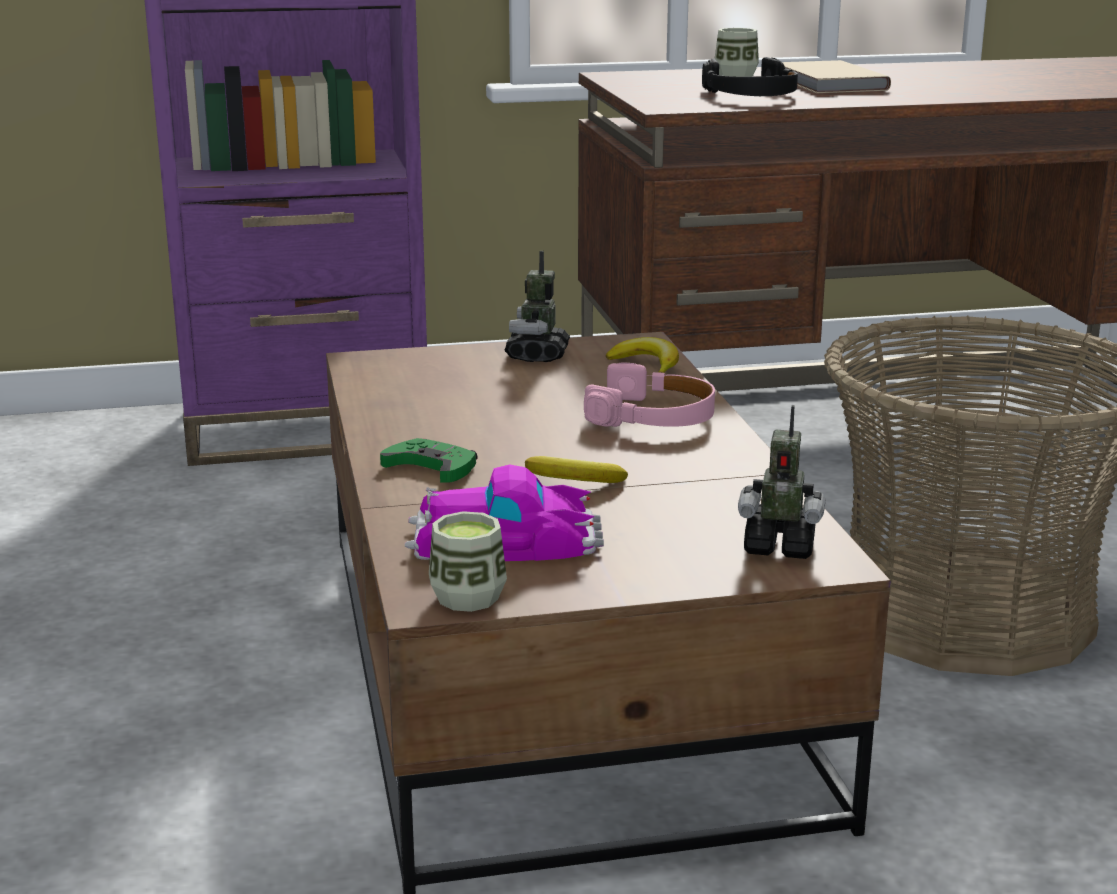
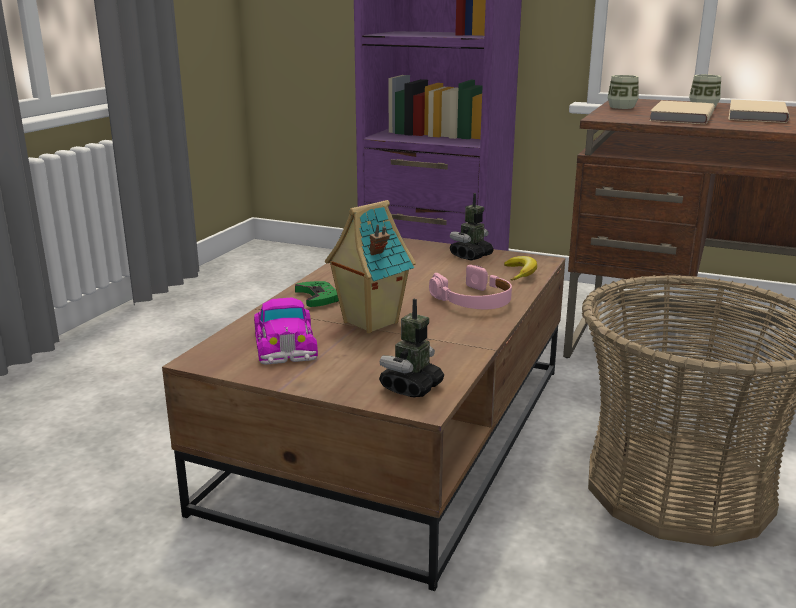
camera: 35 degrees right, 0 degrees up
toy car [405,464,604,561] -> toy car turned 135 degrees counterclockwise [254,298,318,365]
cup [429,511,507,612] -> cup moved to [608,75,639,109]
banana [525,456,628,483] -> toy house [325,200,416,333]
black headphones [702,57,798,96] -> beige book [649,101,715,124]
toy robot [738,405,825,559] -> toy robot turned 75 degrees clockwise [379,299,444,398]

